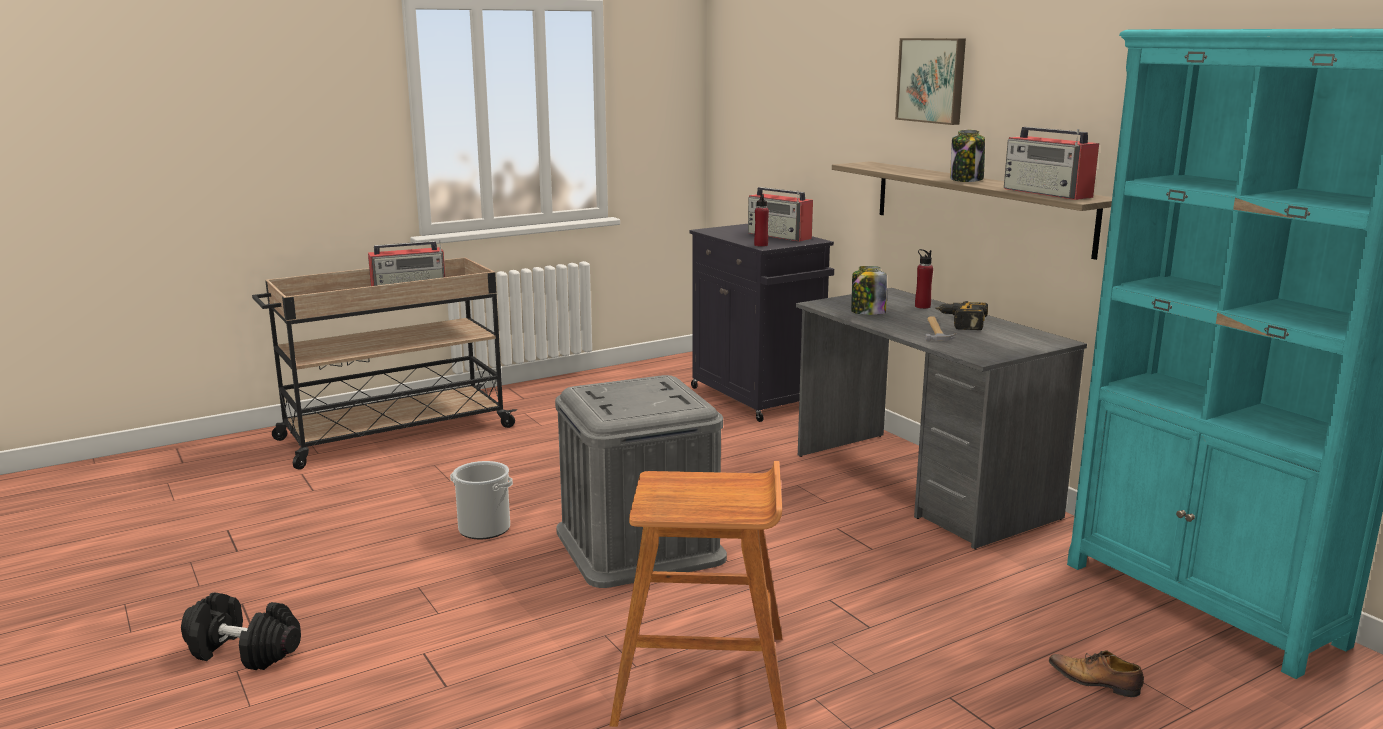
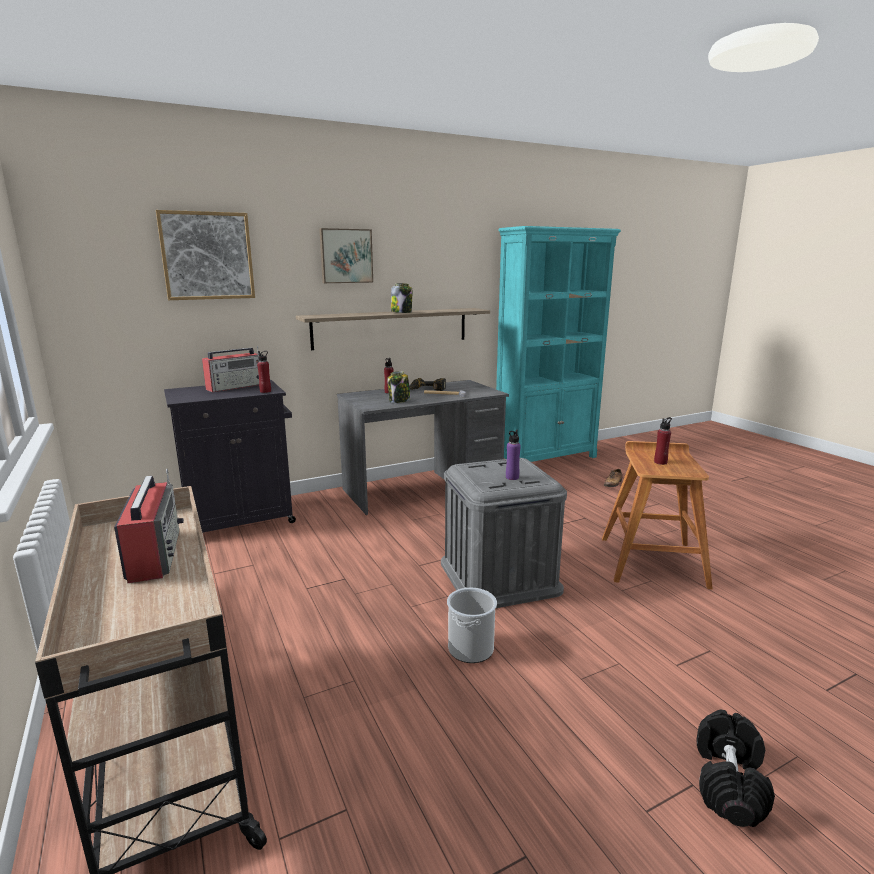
camera: 85 degrees left, 0 degrees up
radio [1004,127,1099,200] -> none
none -> picture [156,210,255,300]
none -> purple bottle [506,430,521,480]
none -> red bottle [654,417,672,465]

